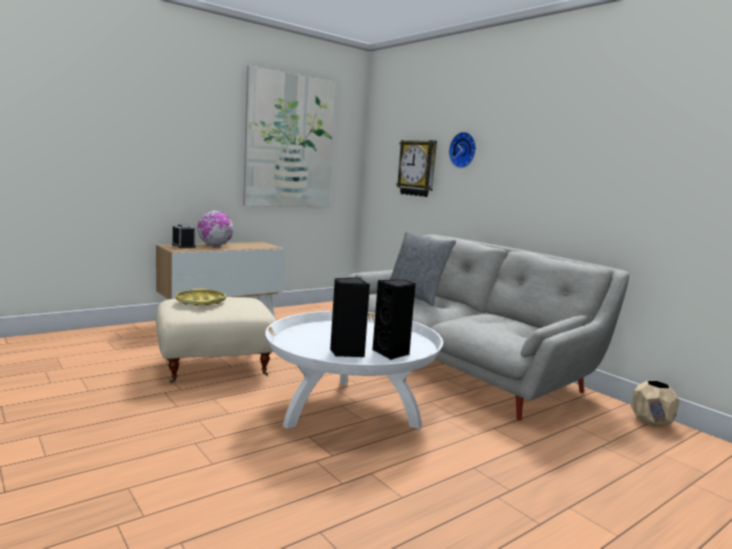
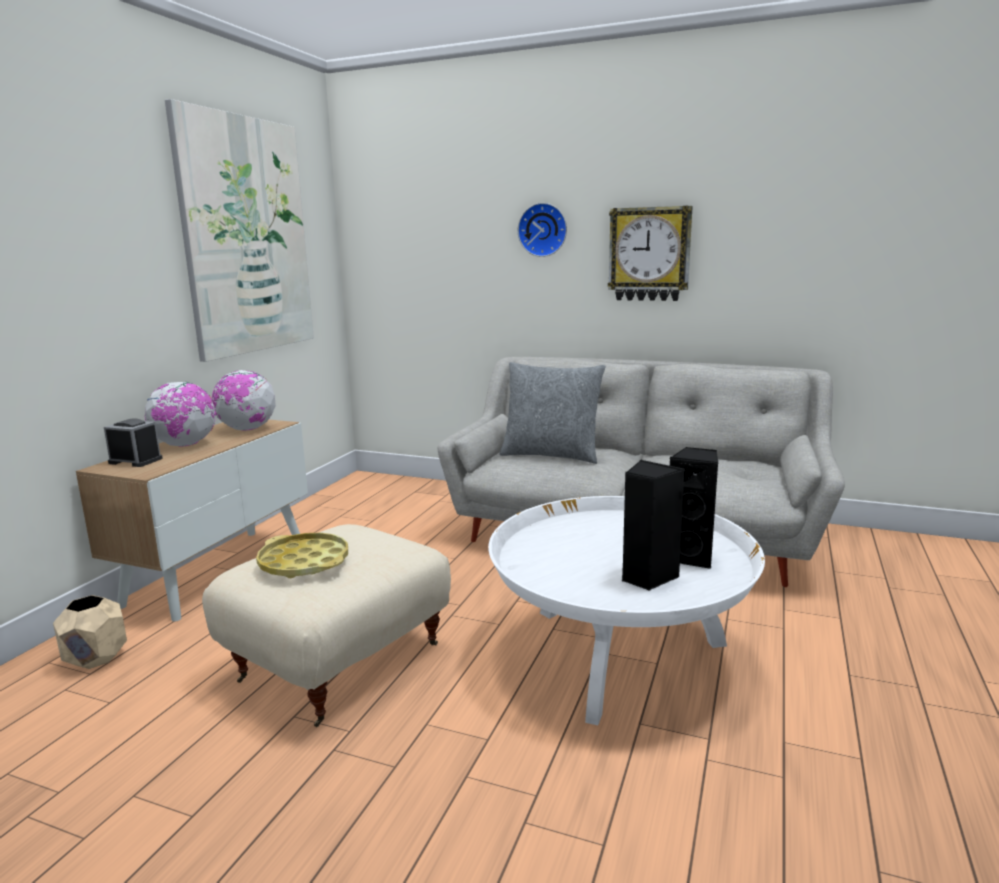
camera: 30 degrees left, 5 degrees up
wall clock [396,140,437,197] -> wall clock moved to [608,206,693,301]
beige planter [631,381,680,426] -> beige planter moved to [53,595,127,669]
none -> globe [212,370,276,431]

